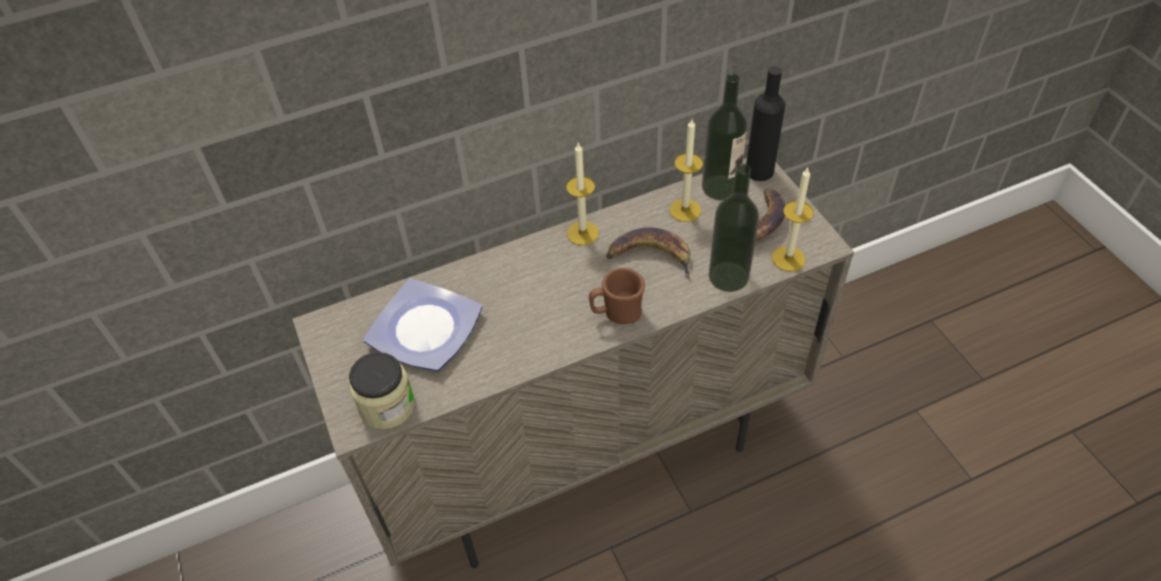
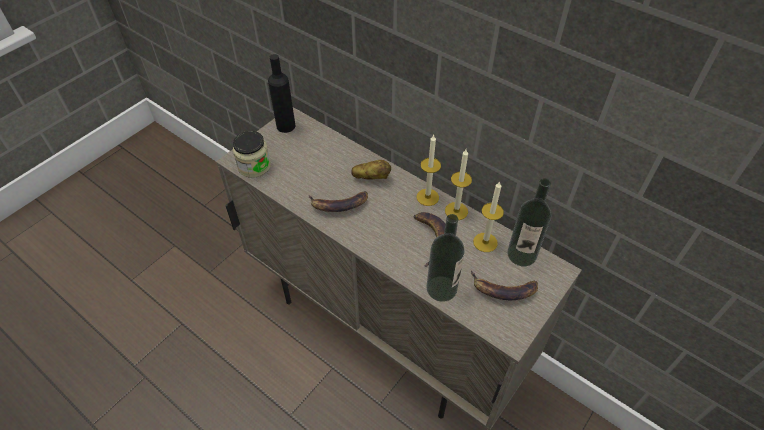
camera: 60 degrees right, 0 degrees up
plate [363,278,482,371] -> none
brown mug [589,268,645,324] -> none
black bottle [746,66,785,181] -> black bottle moved to [268,54,296,133]
candle [772,168,814,272] -> candle moved to [445,149,472,220]
none -> banana [309,191,368,212]
none -> potato [351,160,391,180]

